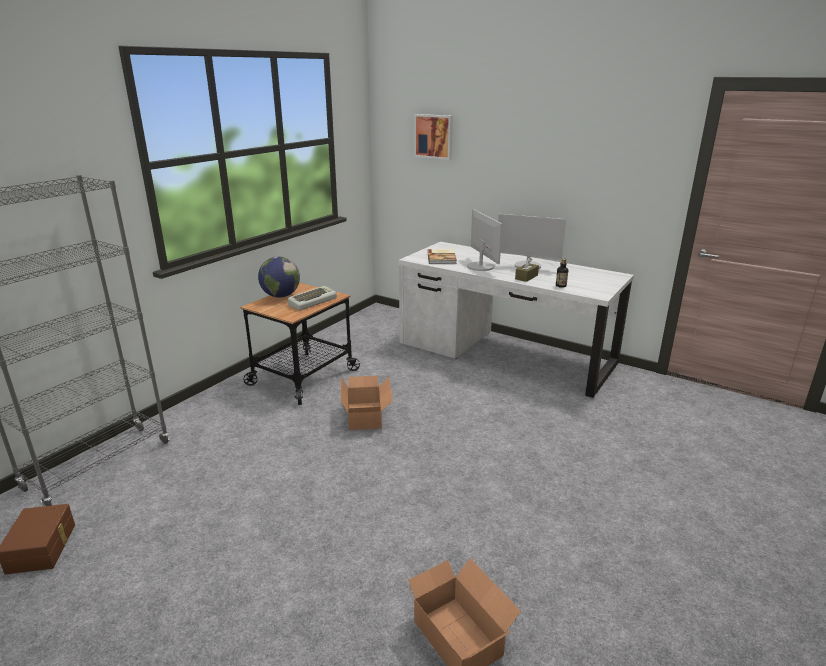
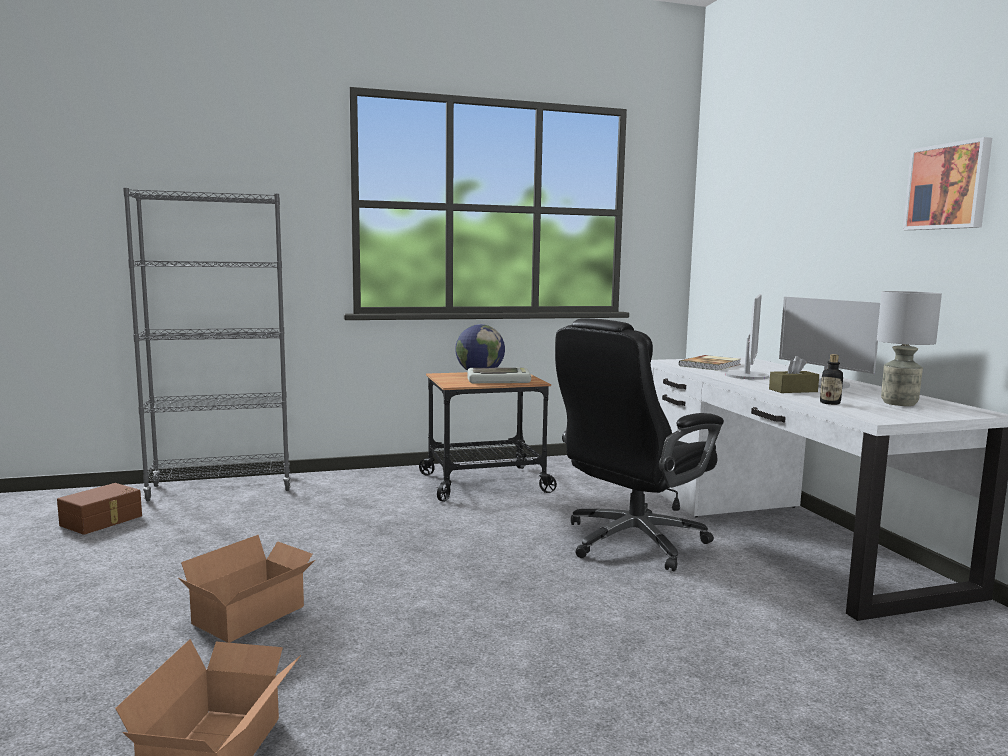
camera: 40 degrees right, 15 degrees down
cardboard box [341,376,392,430] -> cardboard box moved to [179,535,315,643]
picture [414,114,453,160] -> picture moved to [903,137,992,230]
none -> black office chair [555,318,724,571]
none -> grey table lamp [877,291,942,406]

